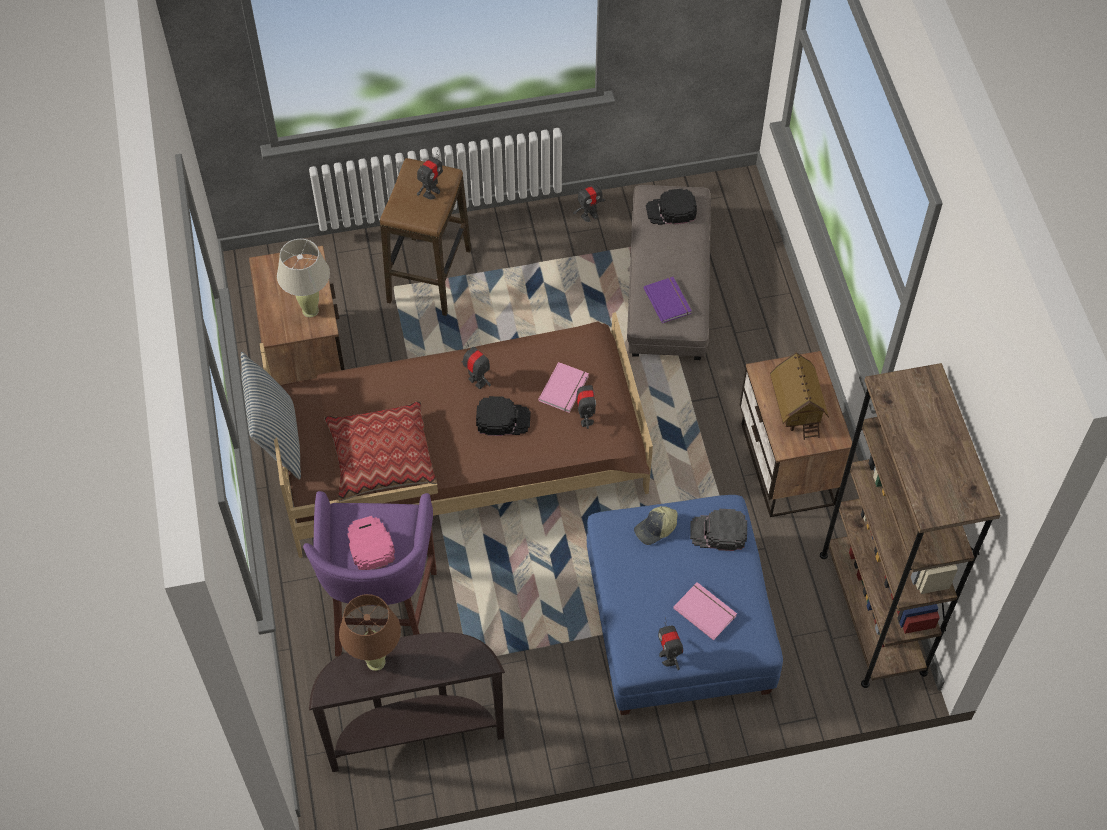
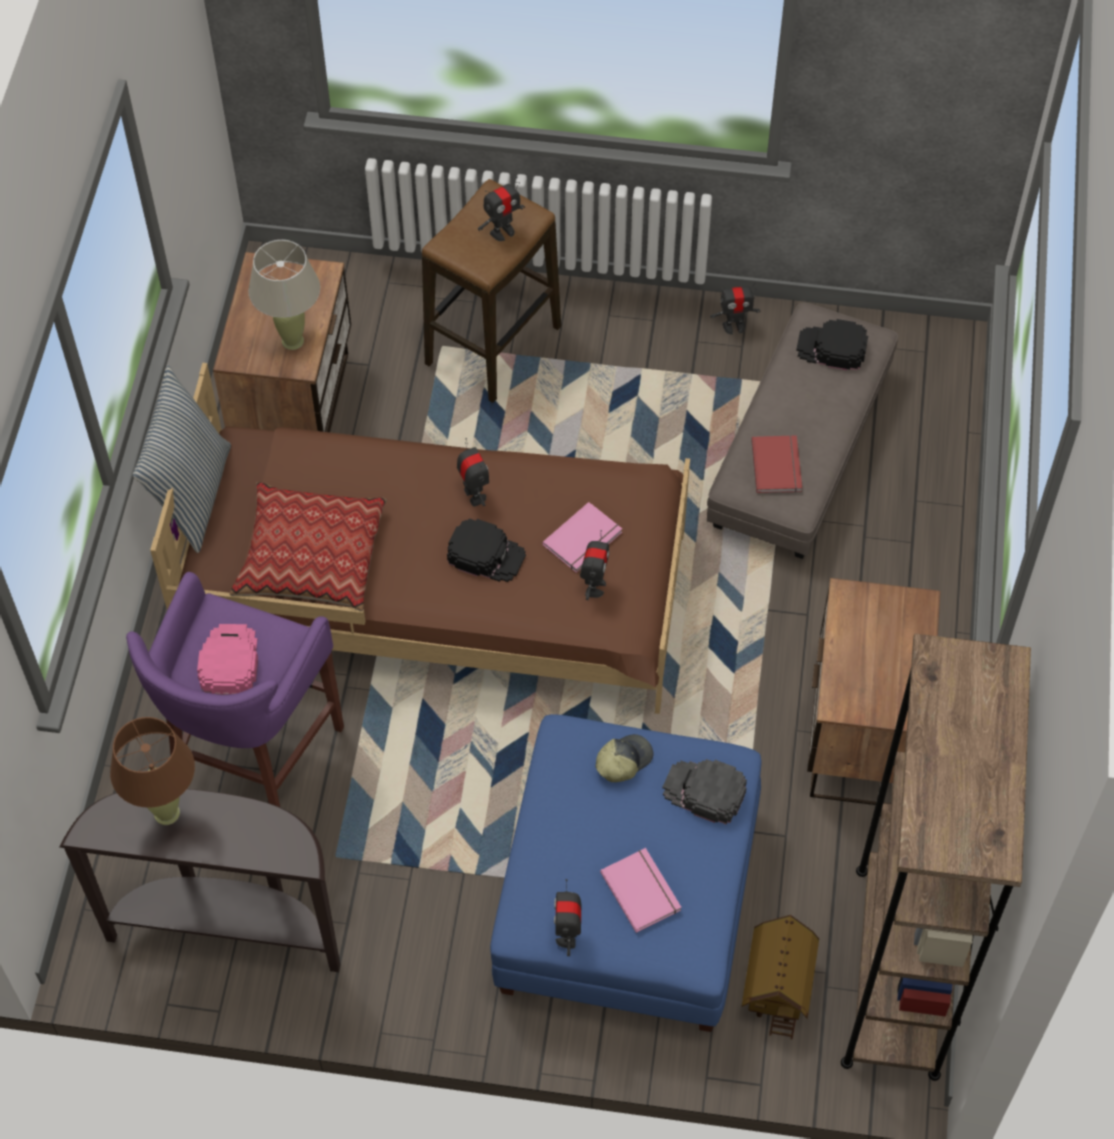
camera: 20 degrees right, 0 degrees up
cap [634,506,678,545] -> cap turned 150 degrees clockwise [596,734,654,782]
purple book [644,277,692,323] -> red book [751,435,802,493]
toy house [770,353,829,440] -> toy house moved to [741,915,819,1040]

